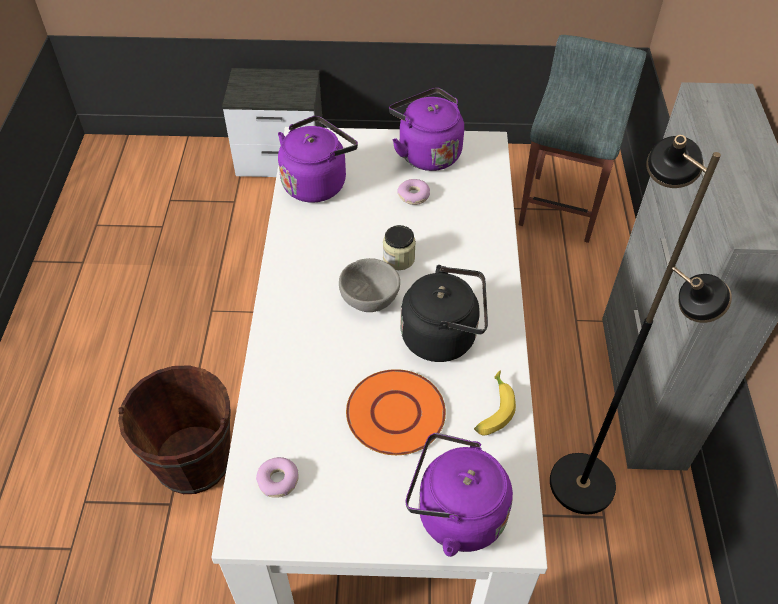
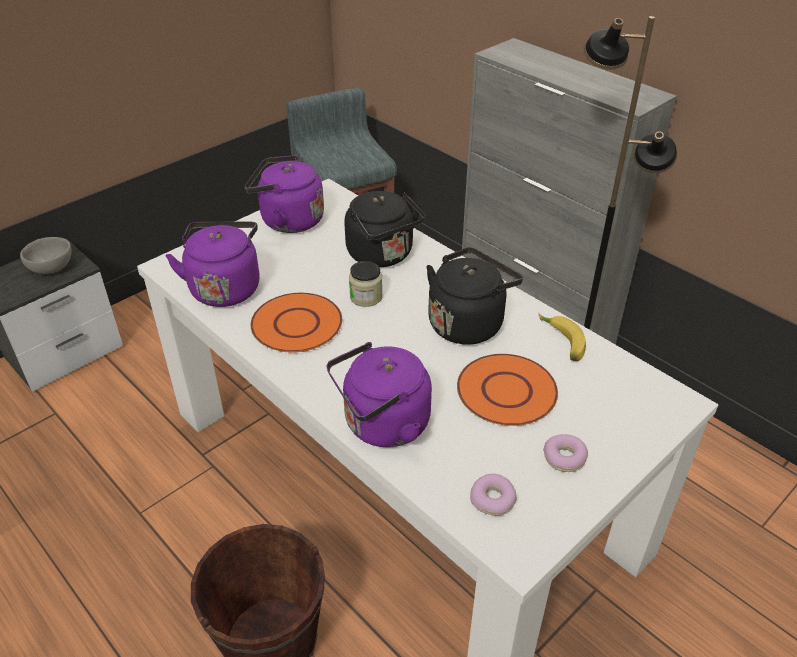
camera: 45 degrees left, 10 degrees down
grey bowl [339,258,400,312] -> grey bowl moved to [20,237,71,274]
donut [398,179,430,205] -> donut moved to [543,434,588,472]
purple kettle [406,433,513,557] -> purple kettle moved to [327,342,432,447]
none -> orange plate [250,293,342,353]
none -> black kettle [344,191,426,267]

